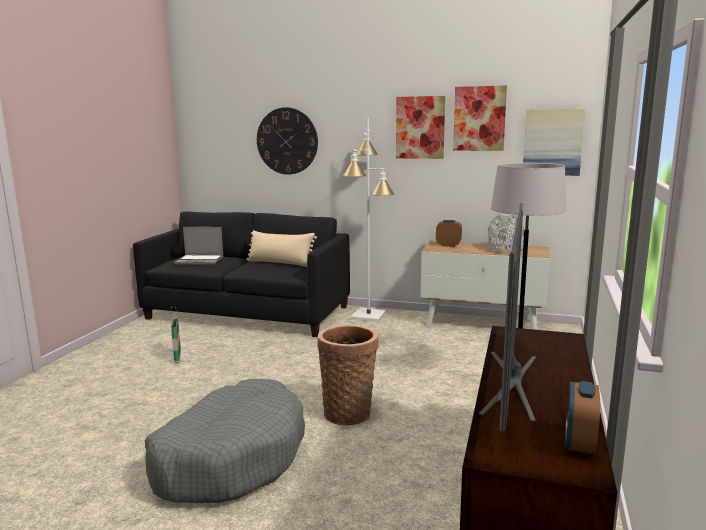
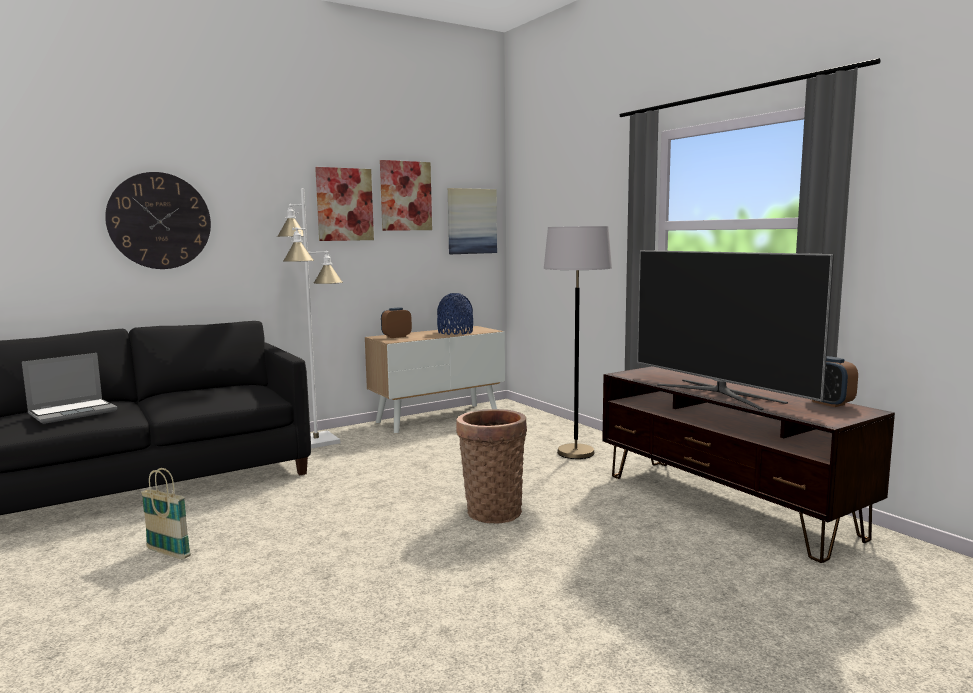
camera: 50 degrees left, 5 degrees down
grey dog bed [145,379,305,503] -> none
beige pillow [247,230,317,267] -> none
grey vase [488,213,524,254] -> blue vase [437,293,473,335]

